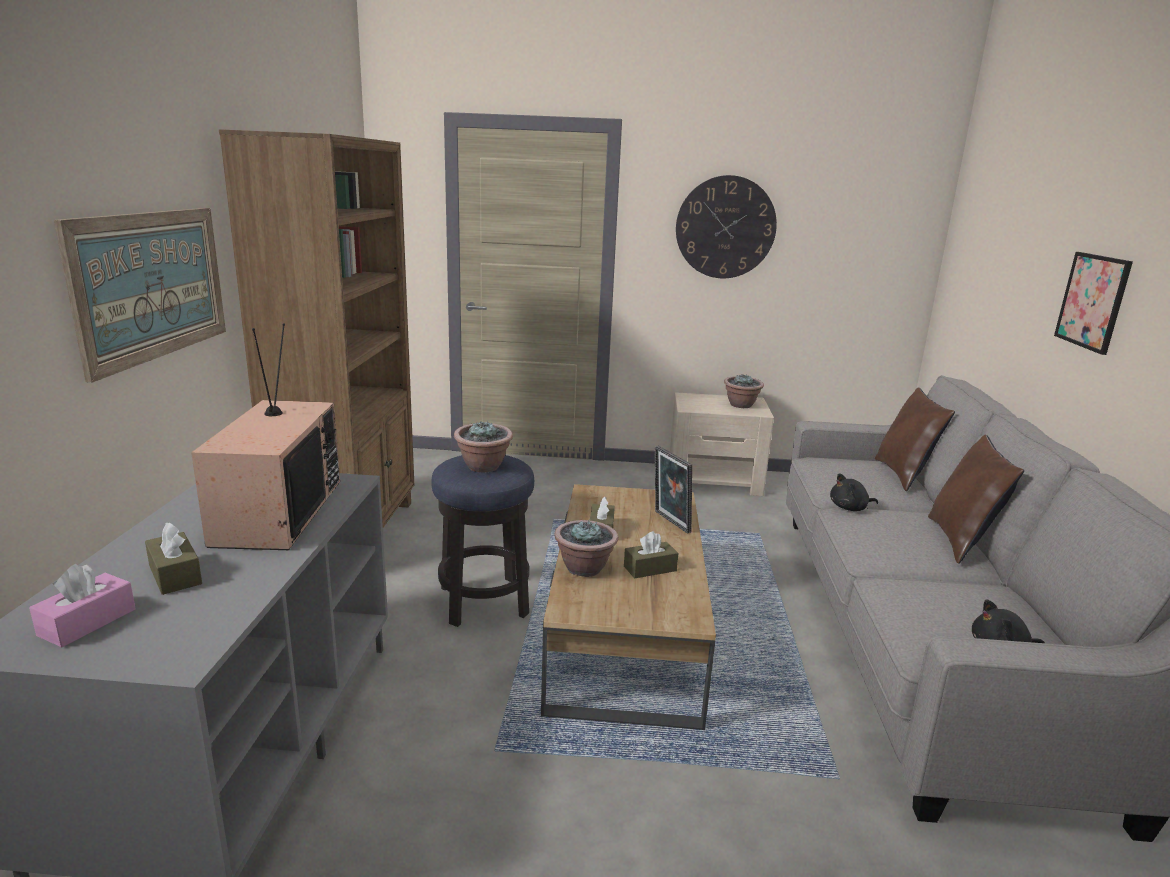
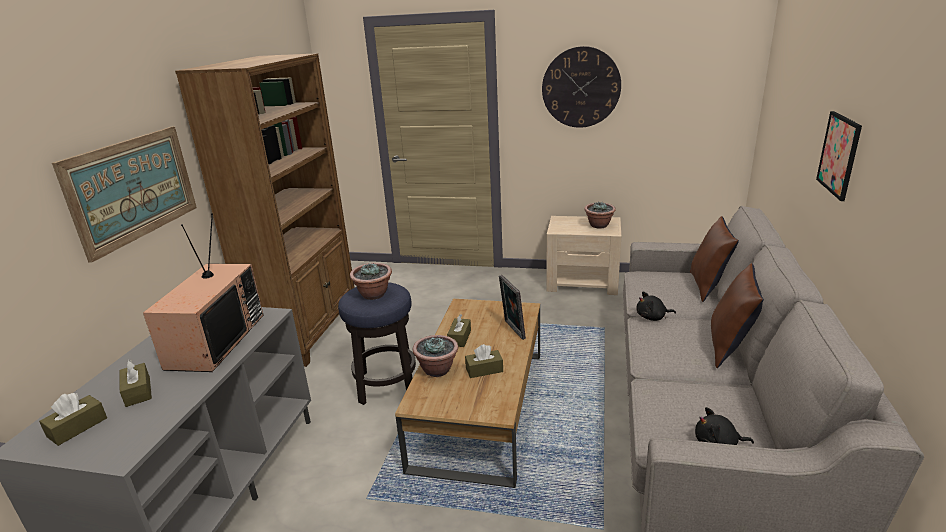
camera: 10 degrees right, 5 degrees up
pink tissue box [29,564,136,647] -> brown tissue box [39,393,107,446]

